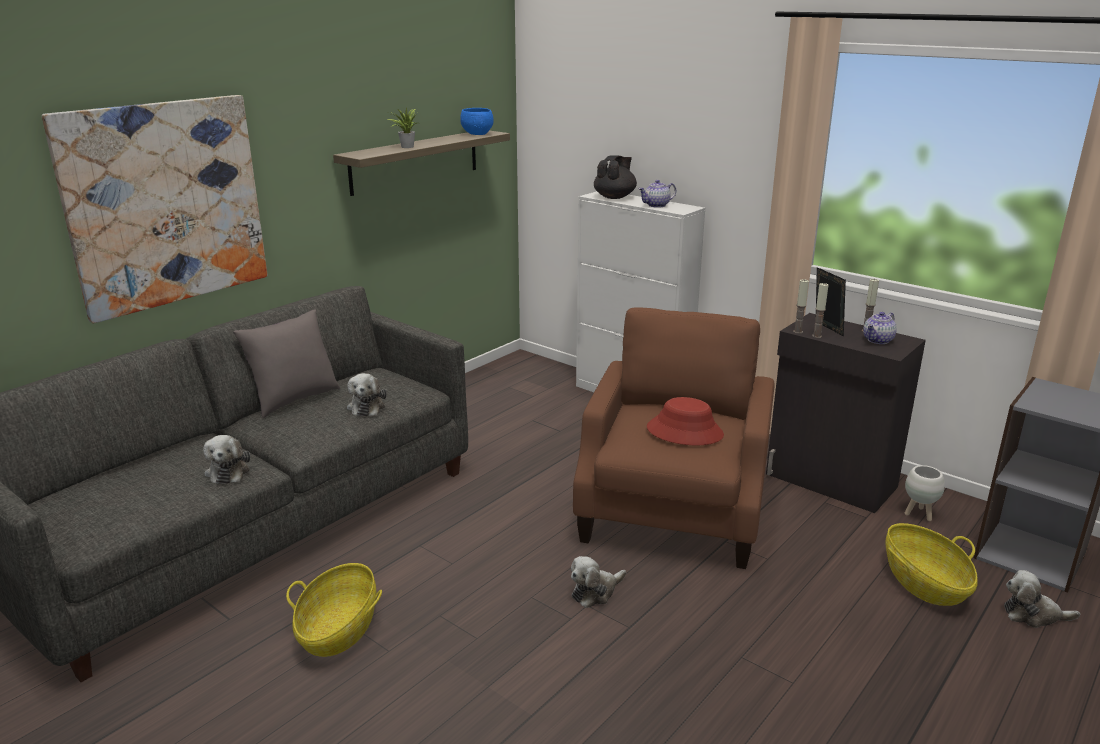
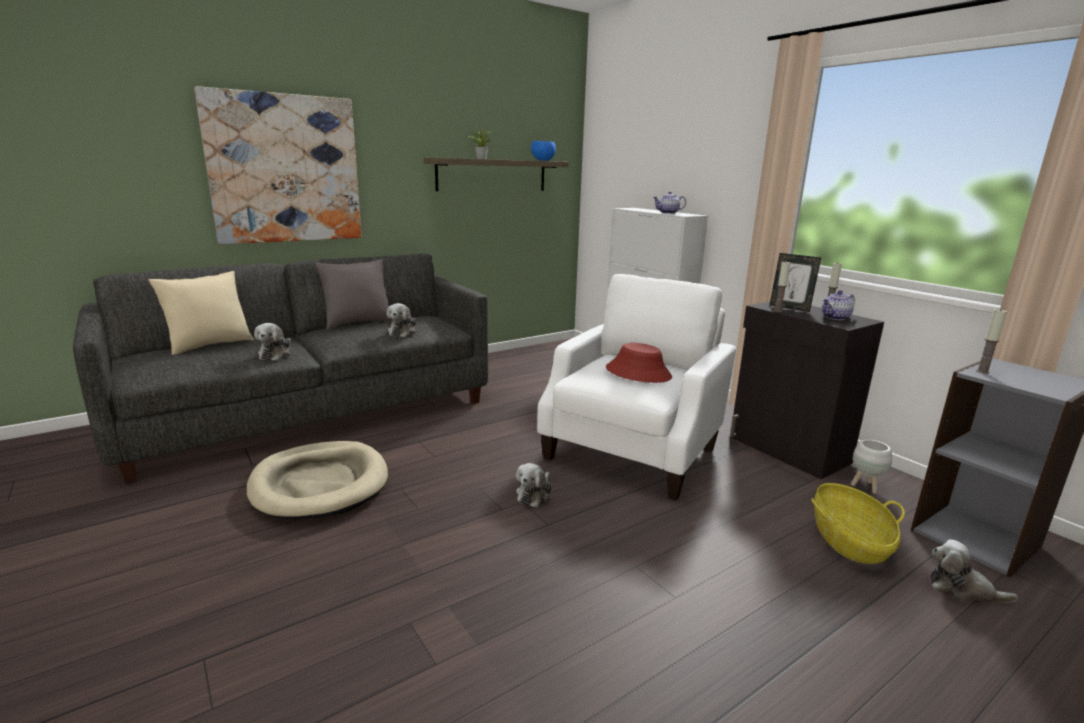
camera: 15 degrees right, 5 degrees down
basket [286,563,382,657] -> beige dog bed [247,441,388,520]
plush toy [571,556,626,608] -> plush toy turned 45 degrees counterclockwise [516,463,552,508]
brown armchair [573,307,775,569] -> white armchair [537,274,736,501]
black teapot [594,155,637,199] -> none
candle [793,279,809,334] -> candle moved to [976,309,1007,374]
picture frame [816,267,846,336] -> picture frame turned 135 degrees clockwise [770,253,821,312]
none -> beige pillow [148,271,254,355]

